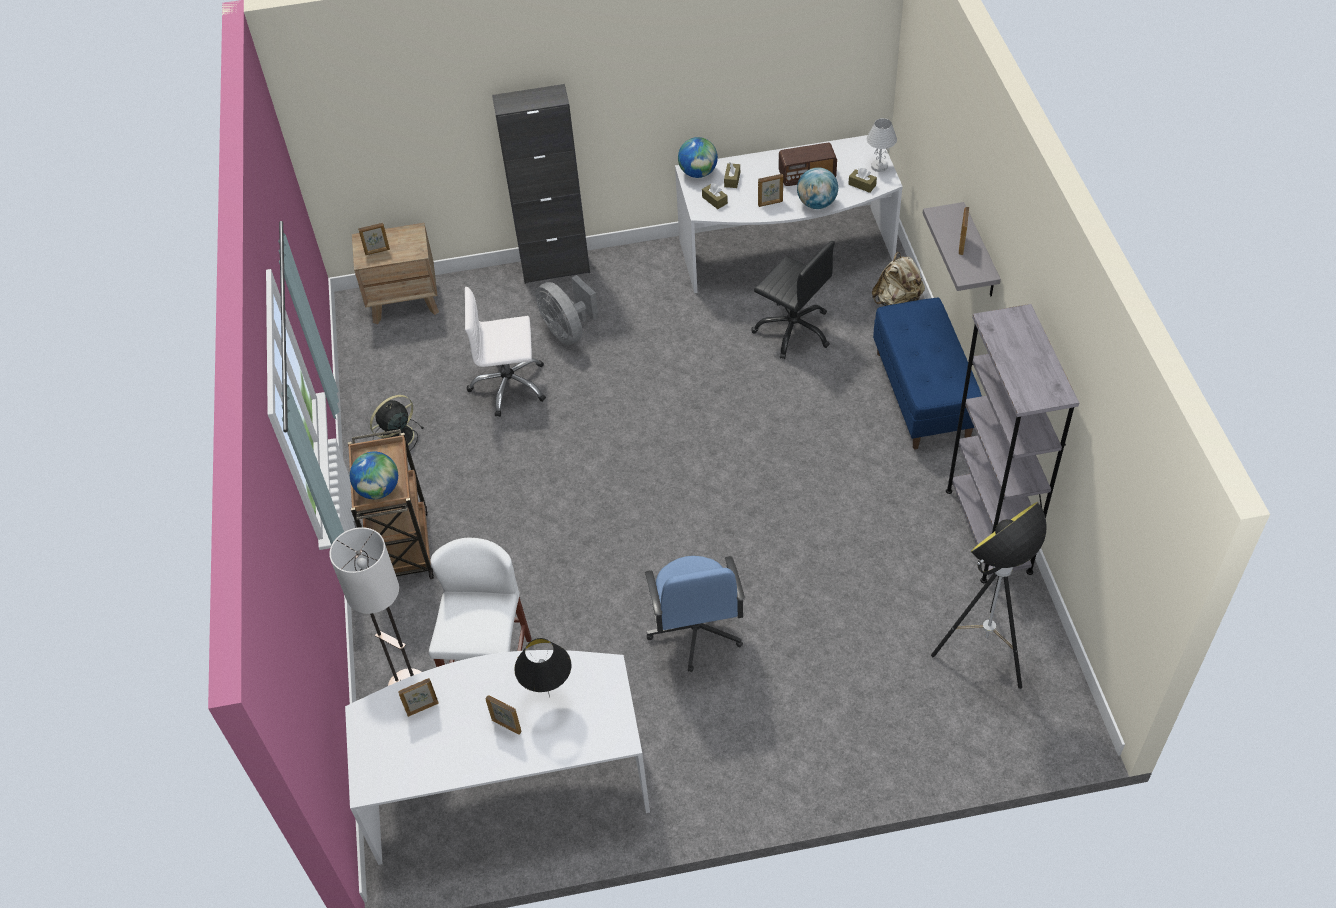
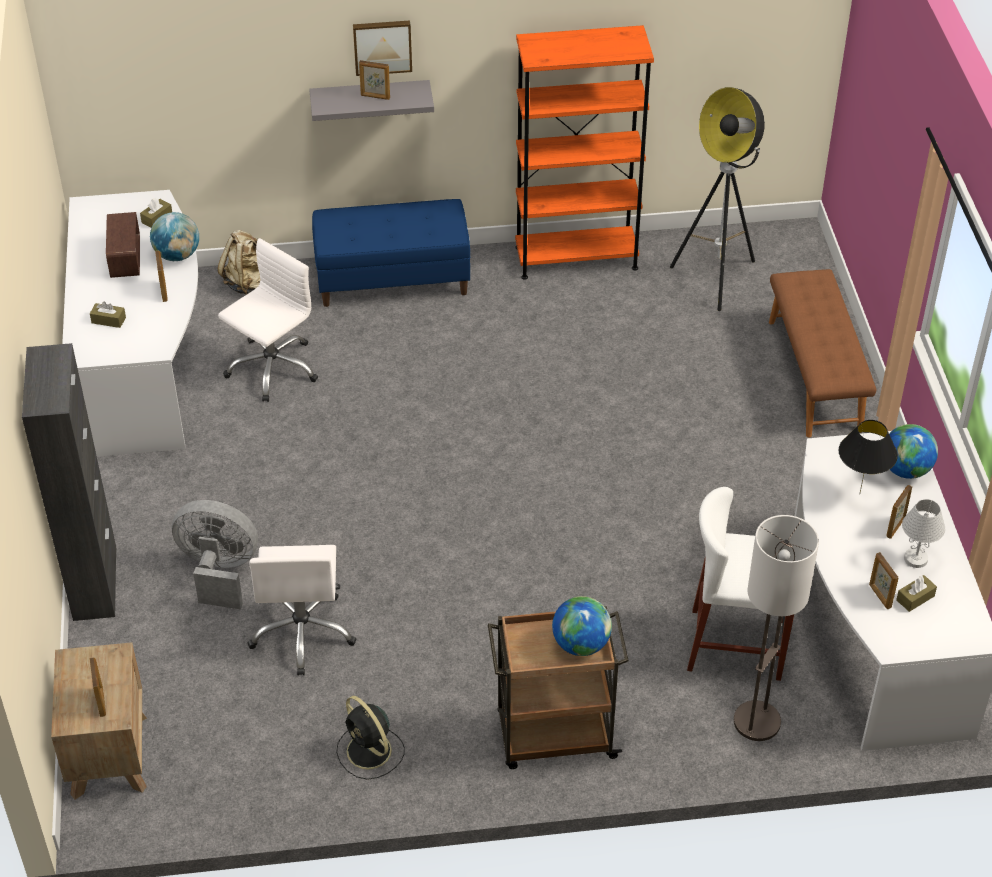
camera: 90 degrees left, 5 degrees down
grey fan [535,275,599,345] -> grey fan turned 135 degrees counterclockwise [172,500,258,609]
blue office chair [645,556,745,672] -> none
globe [678,137,718,178] -> globe moved to [889,424,938,479]
brown tissue box [702,183,728,209] -> brown tissue box moved to [896,575,937,612]
black office chair [751,241,835,359] -> white office chair [218,238,318,402]
white table lamp [867,118,897,172] -> white table lamp moved to [902,499,945,568]
grey bookcase [946,304,1079,583] -> orange bookcase [515,25,654,280]
none -> picture [353,20,412,76]
none -> brown bench [769,269,876,438]

